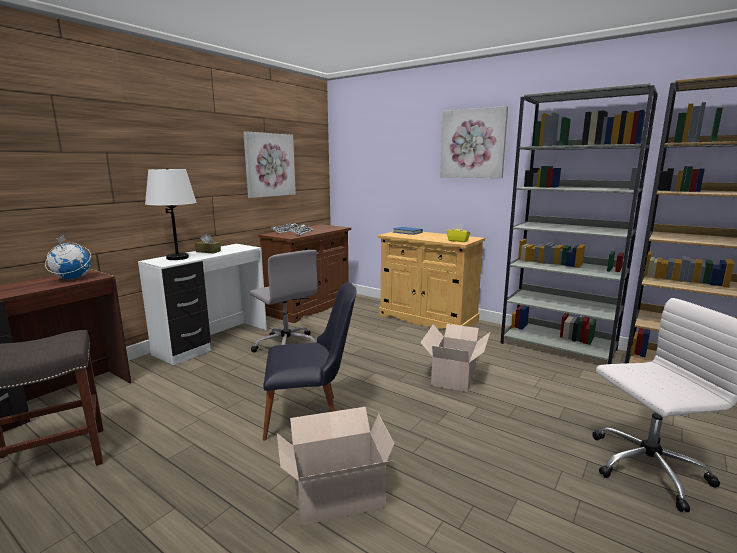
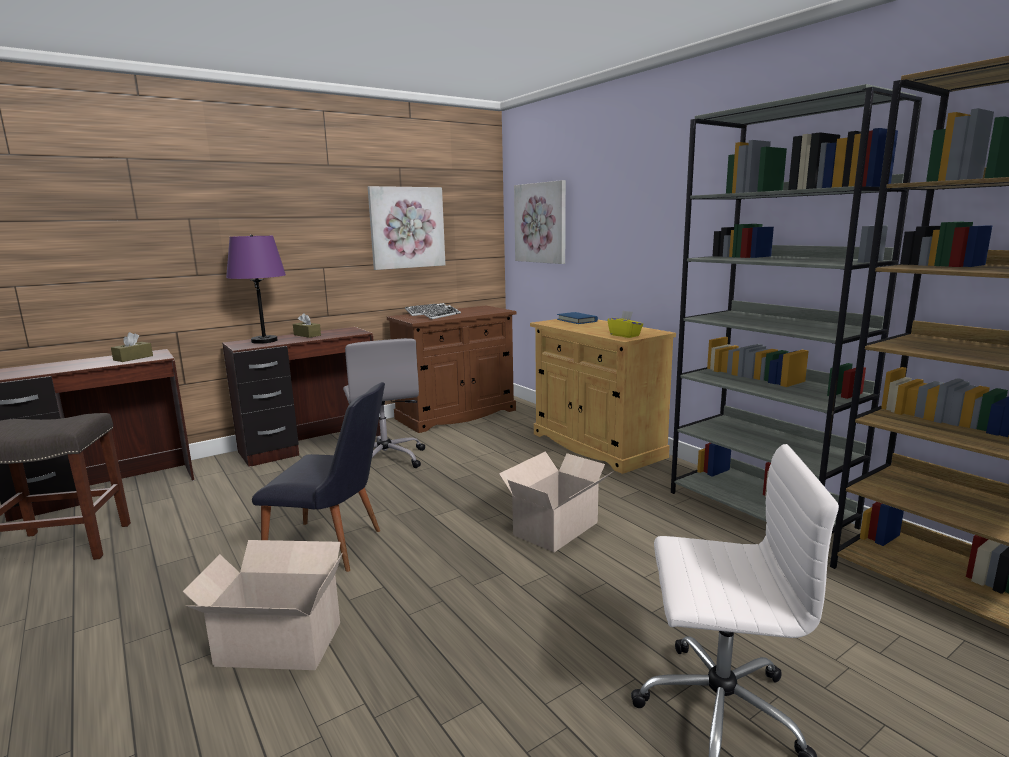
camera: 20 degrees right, 0 degrees up
globe [45,235,91,279] -> brown tissue box [111,332,153,362]
white desk [138,244,267,366] -> brown desk [222,327,381,467]
white table lamp [145,168,197,260] -> purple table lamp [226,235,286,344]
picture [440,106,508,178] -> picture moved to [514,180,566,264]

